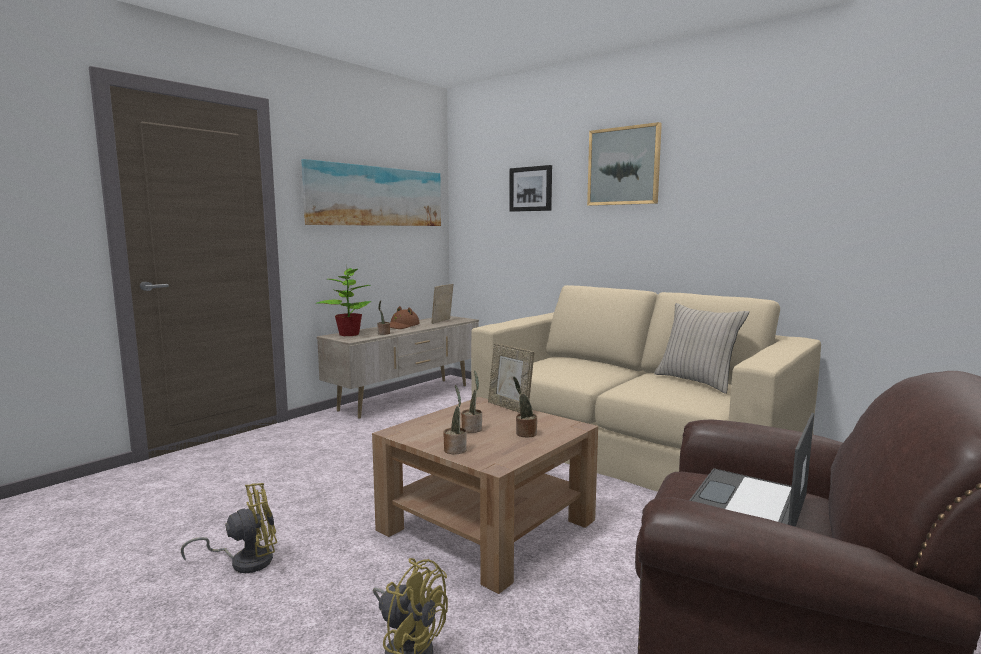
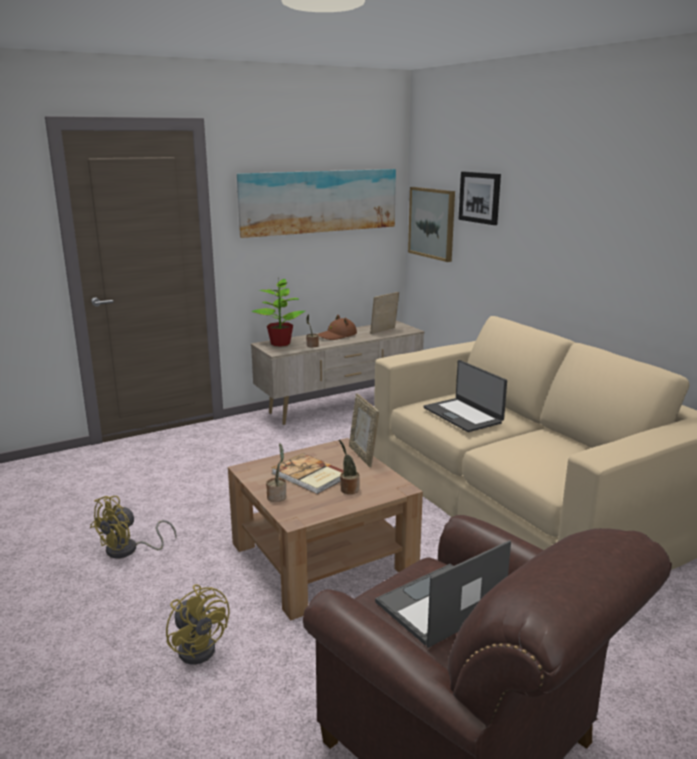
camera: 20 degrees right, 10 degrees up
yellow fan [181,483,277,573] -> yellow fan turned 135 degrees clockwise [90,496,177,558]
potted plant [461,371,482,433] -> book [271,453,344,494]
picture [587,122,662,206] -> picture moved to [408,187,455,262]
beige pillow [654,303,749,394] -> none
none -> laptop [423,360,507,432]

